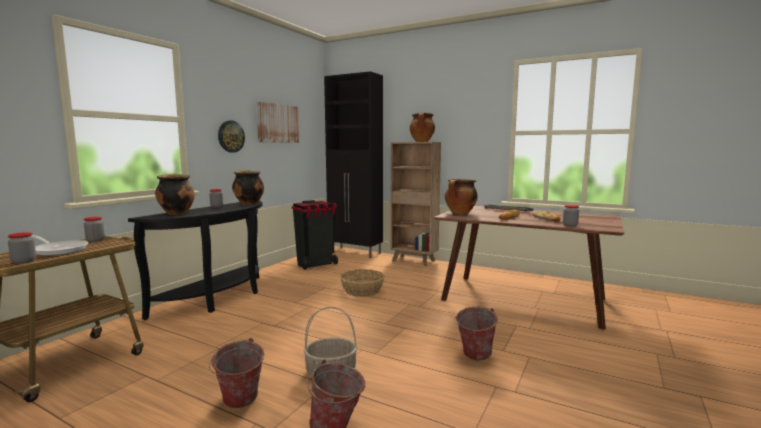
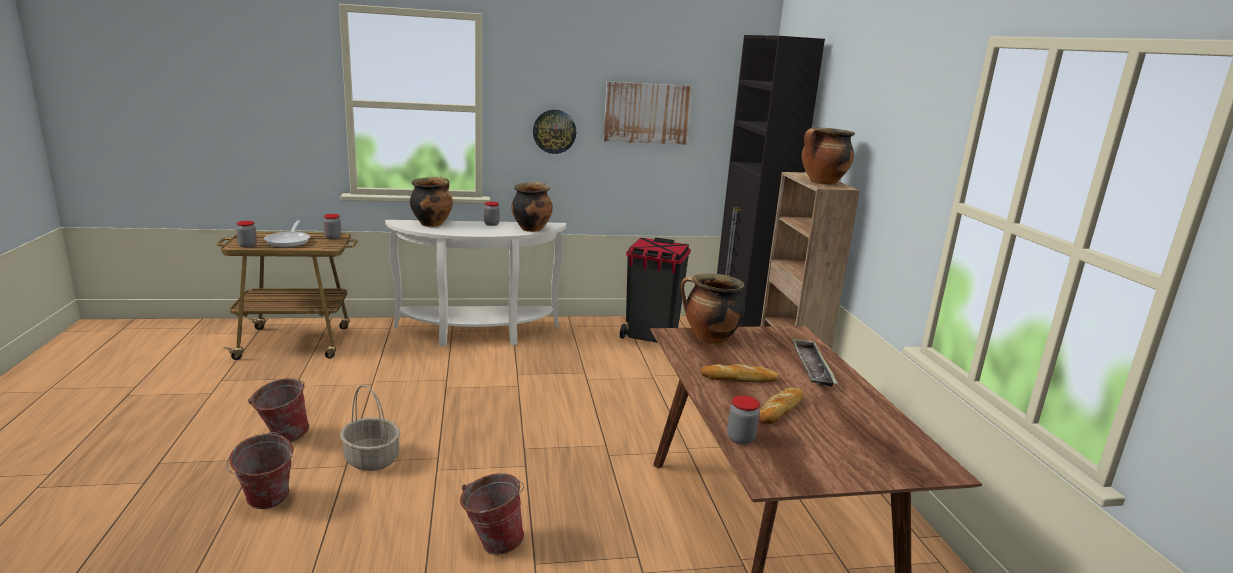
camera: 50 degrees right, 10 degrees up
black console table [128,201,263,320] -> white console table [385,220,566,347]
basket [340,269,385,297] -> none

